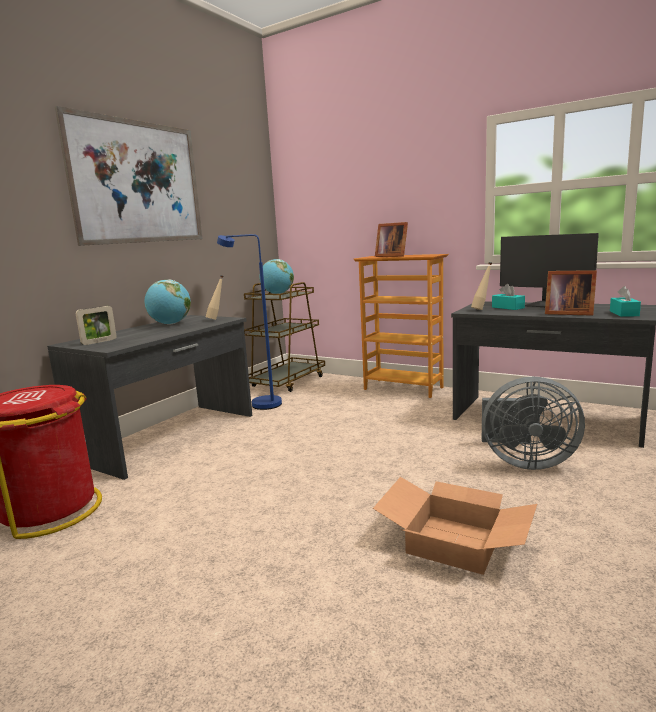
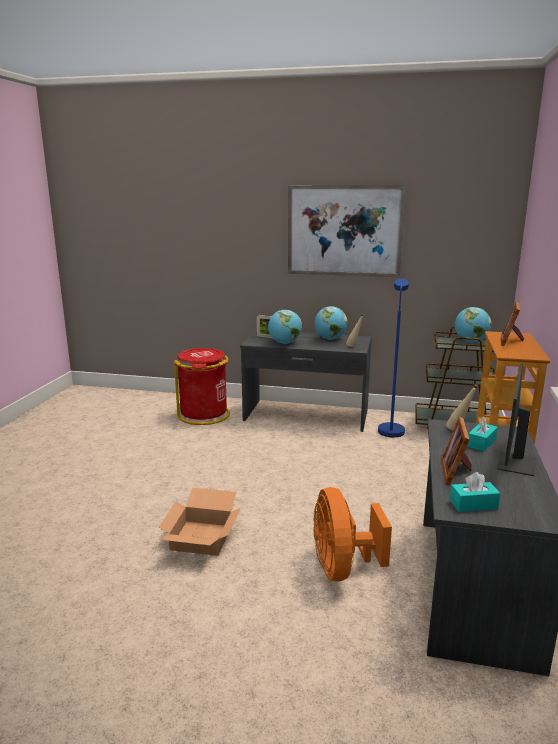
camera: 70 degrees right, 5 degrees up
grey fan [482,377,585,470] -> orange fan [313,487,392,582]
none -> globe [268,310,302,344]

